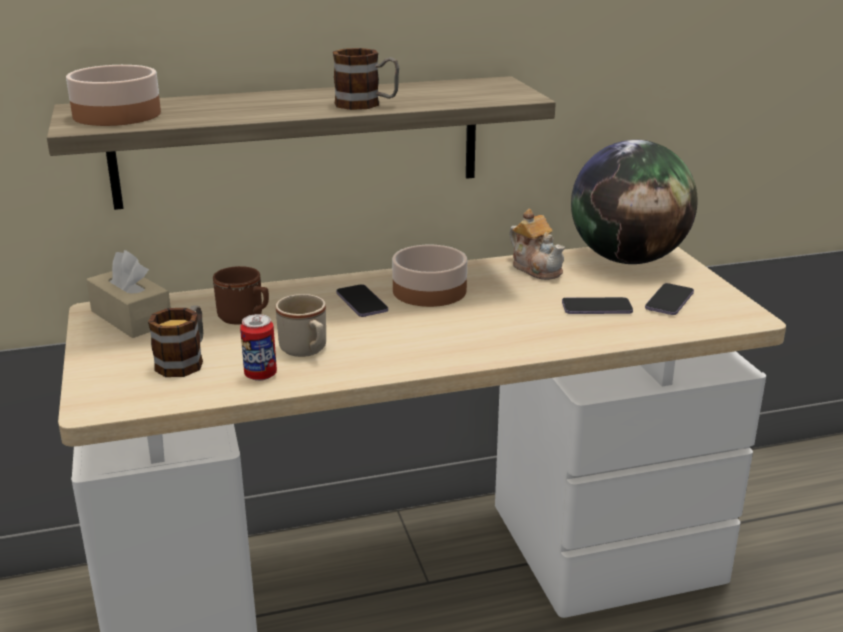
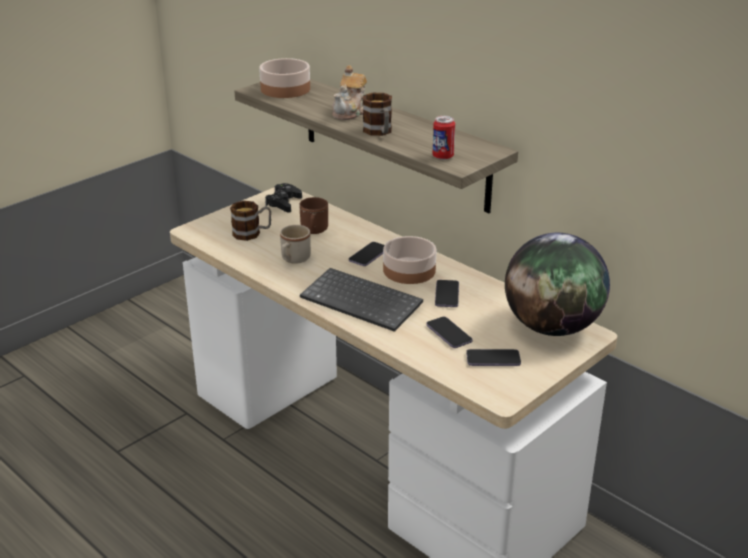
camera: 60 degrees right, 5 degrees up
beige tissue box [86,250,171,338] -> black game controller [265,183,302,213]
can [240,314,277,381] -> can moved to [433,116,455,160]
teapot [509,209,565,280] -> teapot moved to [332,65,367,120]
none -> keyboard [300,268,423,332]
none -> phone [435,280,459,307]

